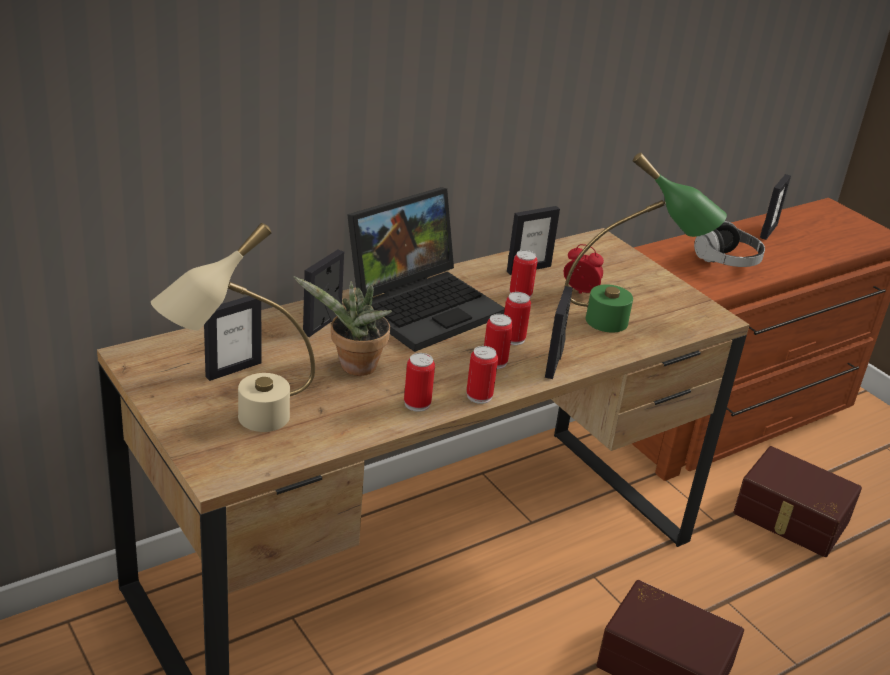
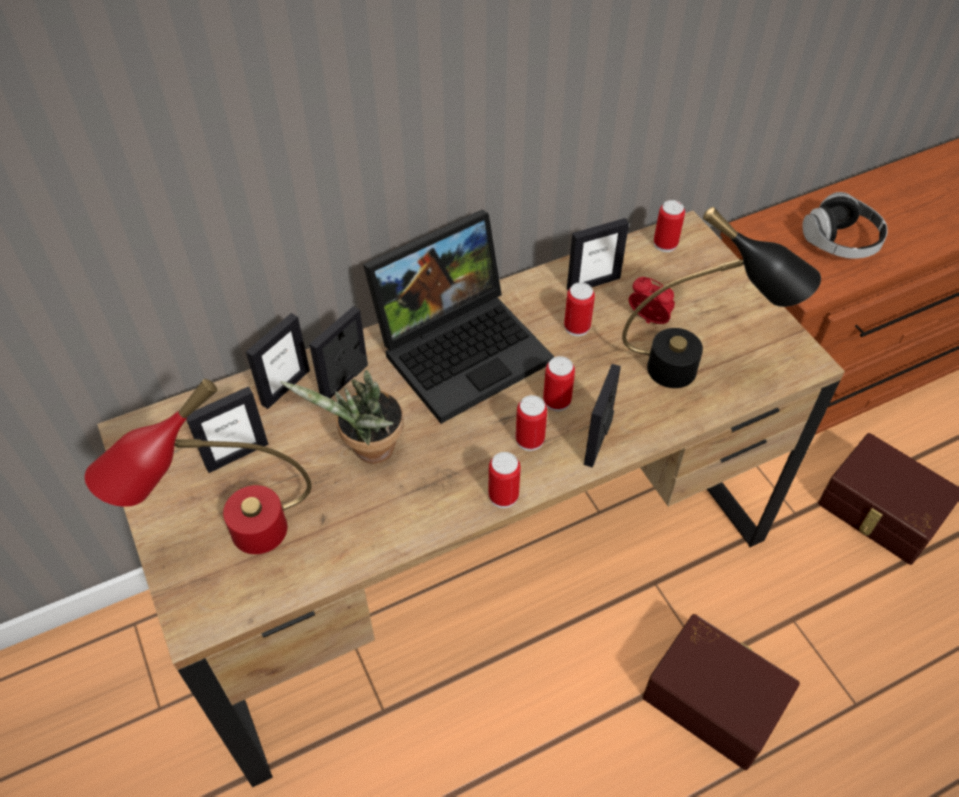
camera: 10 degrees right, 20 degrees up
beige table lamp [151,223,315,432] -> red table lamp [85,379,312,554]
can [404,353,435,412] -> can moved to [654,200,685,252]
green table lamp [564,152,727,333] -> black table lamp [622,207,821,388]
picture frame [760,174,791,240] -> picture frame moved to [246,313,310,409]

